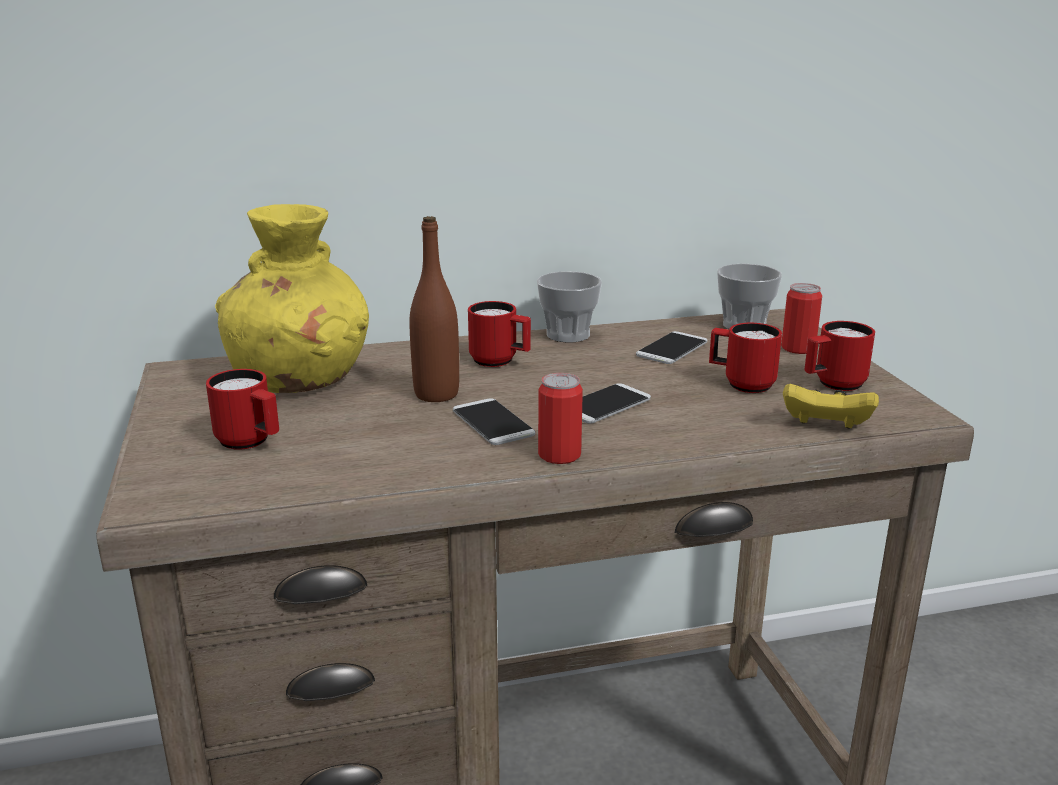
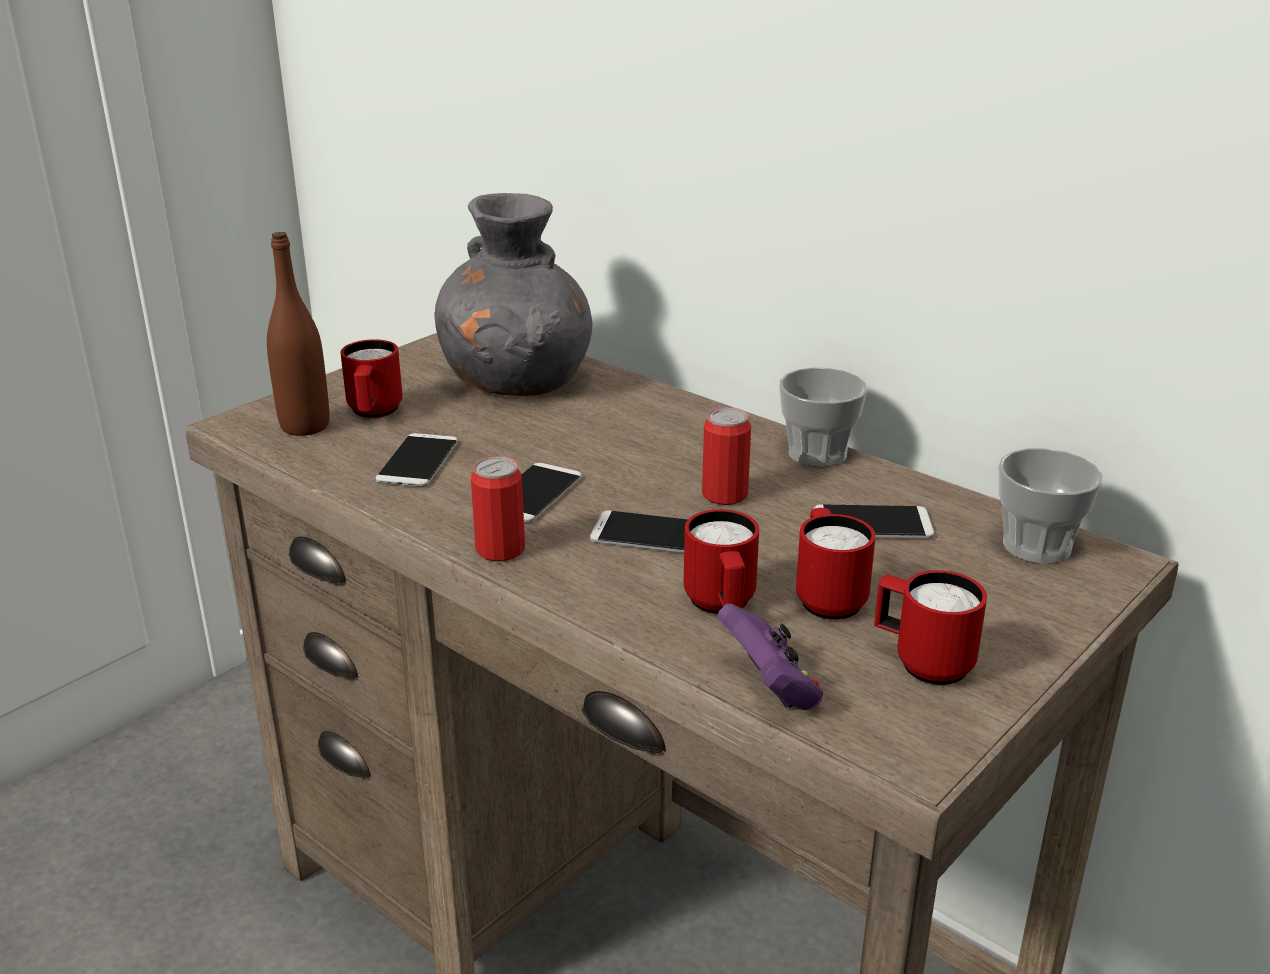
camera: 55 degrees right, 5 degrees up
yellow vase [215,204,369,393] -> grey vase [434,193,593,396]
brown bottle [410,216,459,402] -> brown bottle moved to [267,232,329,436]
red mug [468,301,531,367] -> red mug moved to [684,509,759,614]
can [781,283,822,354] -> can moved to [702,407,751,505]
yellow game controller [783,384,879,429] -> purple game controller [717,603,823,710]
none -> phone [376,433,458,487]

